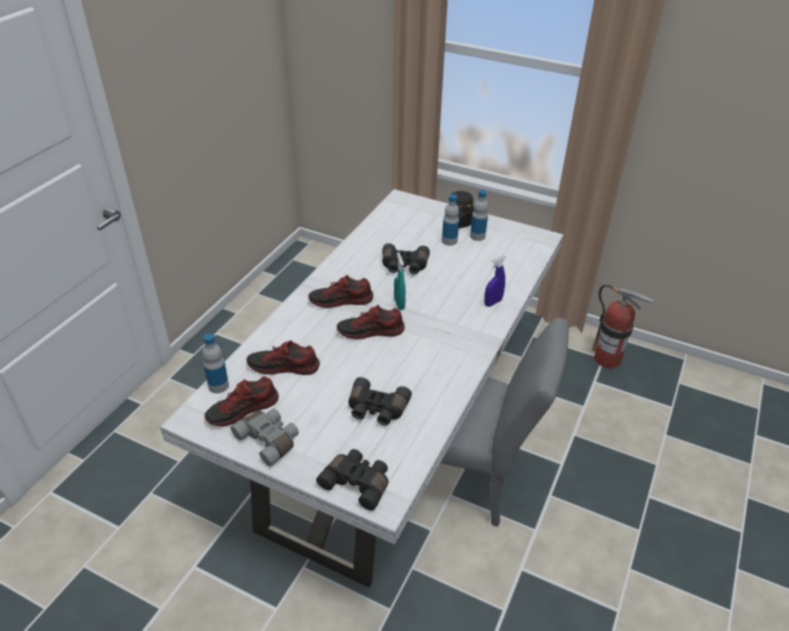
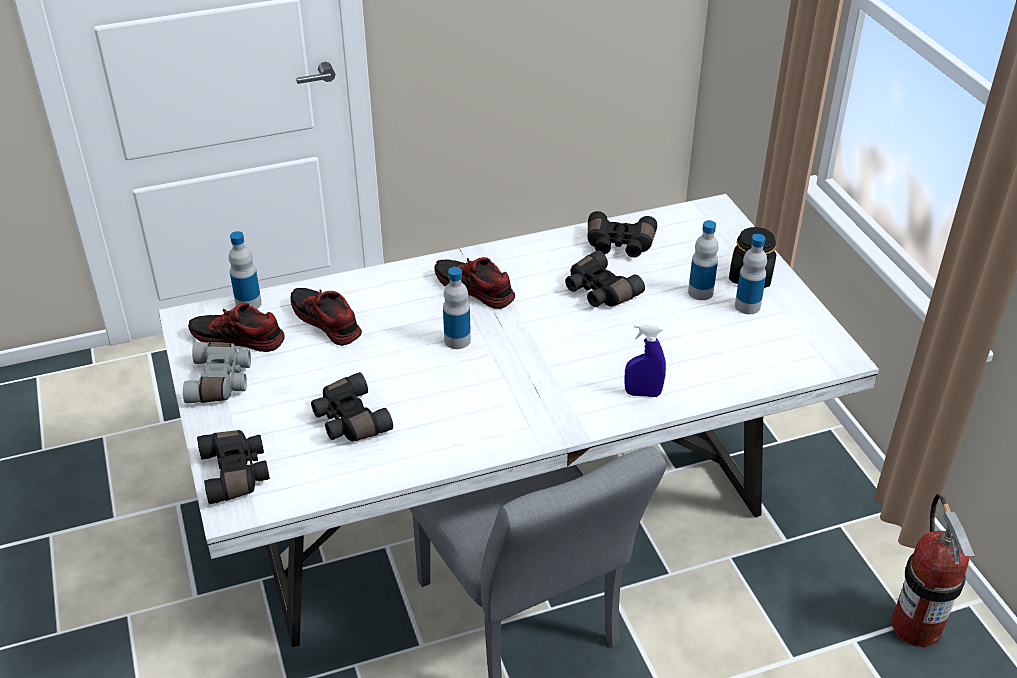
camera: 45 degrees right, 0 degrees up
shoe [337,305,405,339] -> bottle [443,267,471,349]
turquoise spray bottle [394,252,406,310] -> none
none -> black binoculars [588,211,657,258]

